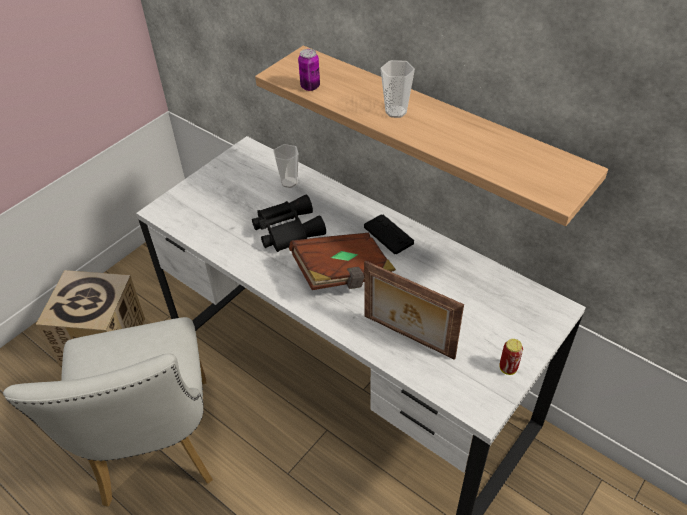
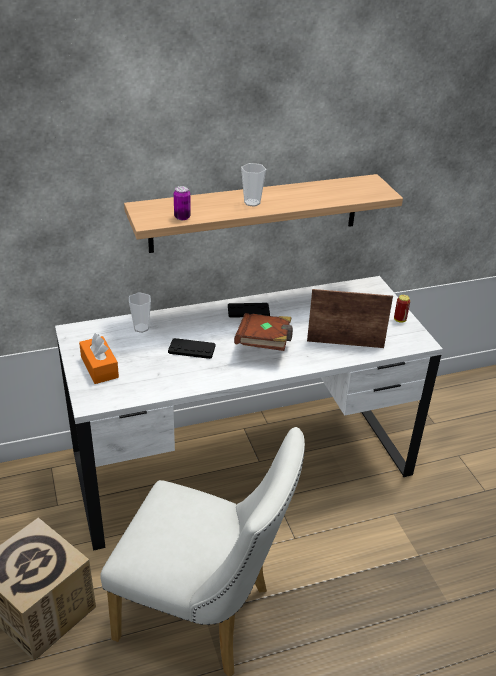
camera: 60 degrees left, 10 degrees down
black binoculars [252,195,326,252] -> black game controller [168,338,215,359]
picture frame [364,261,464,360] -> picture frame turned 150 degrees counterclockwise [307,289,393,348]
none -> orange tissue box [79,333,119,384]

